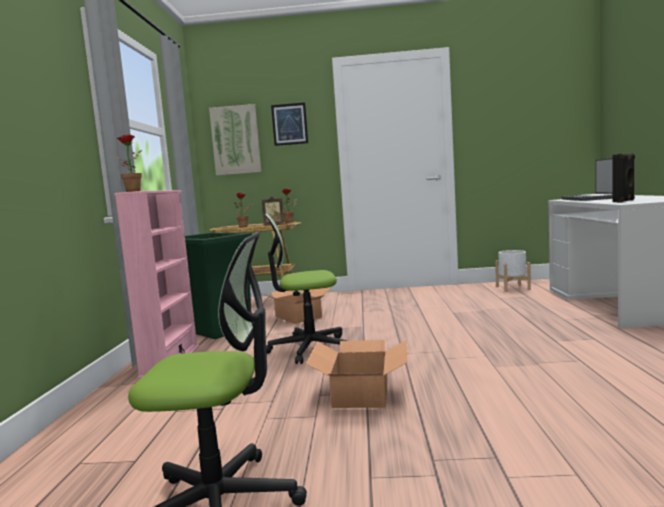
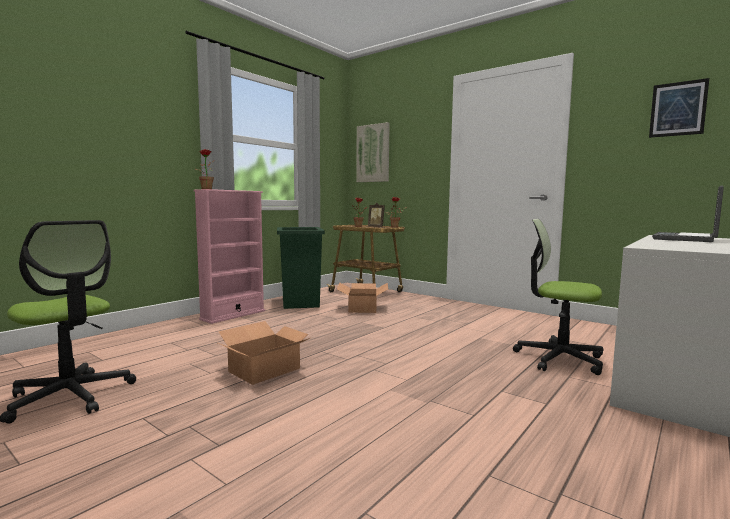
camera: 35 degrees right, 0 degrees up
office chair [265,213,347,364] -> office chair moved to [513,219,603,375]
picture [271,102,308,146] -> picture moved to [649,78,709,138]
white planter [495,250,531,292] -> none
black speaker [612,153,635,203] -> none

